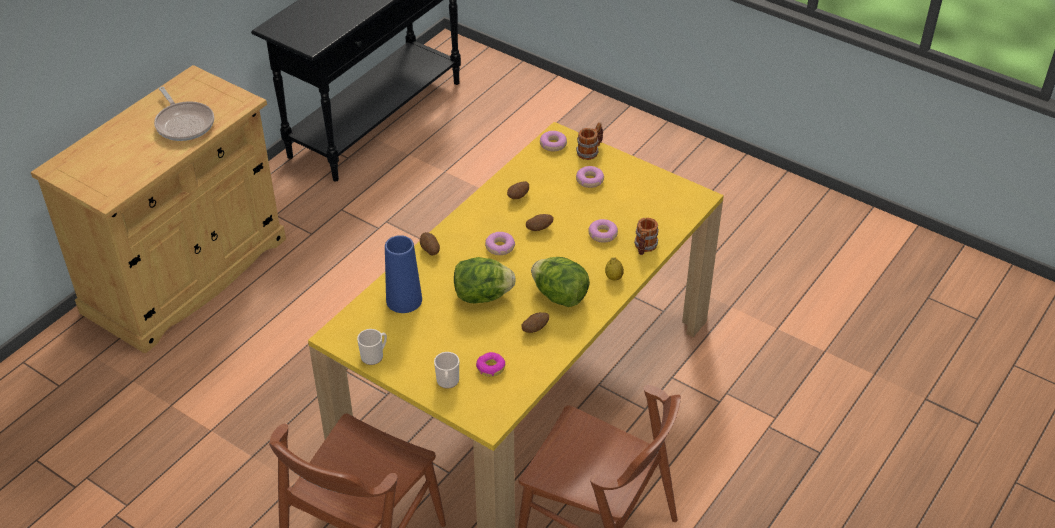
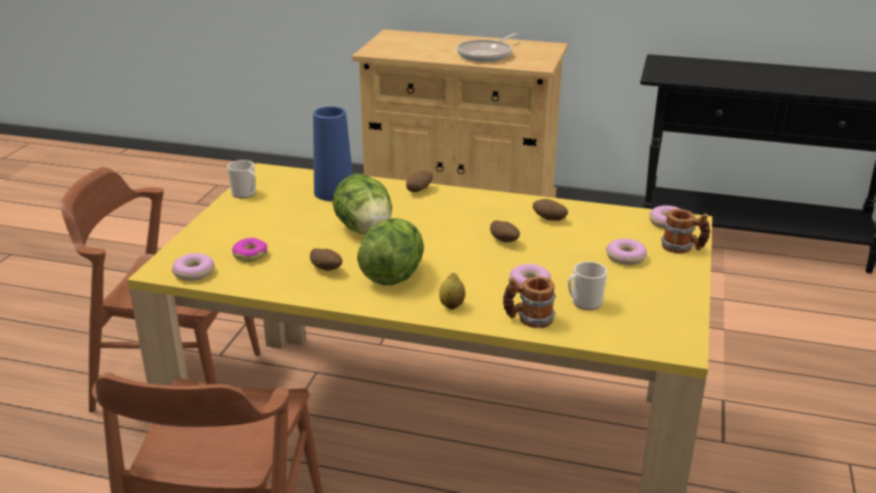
camera: 70 degrees right, 15 degrees down
mug [434,352,459,389] -> mug moved to [568,262,607,310]
donut [485,232,515,255] -> donut moved to [172,253,215,281]

